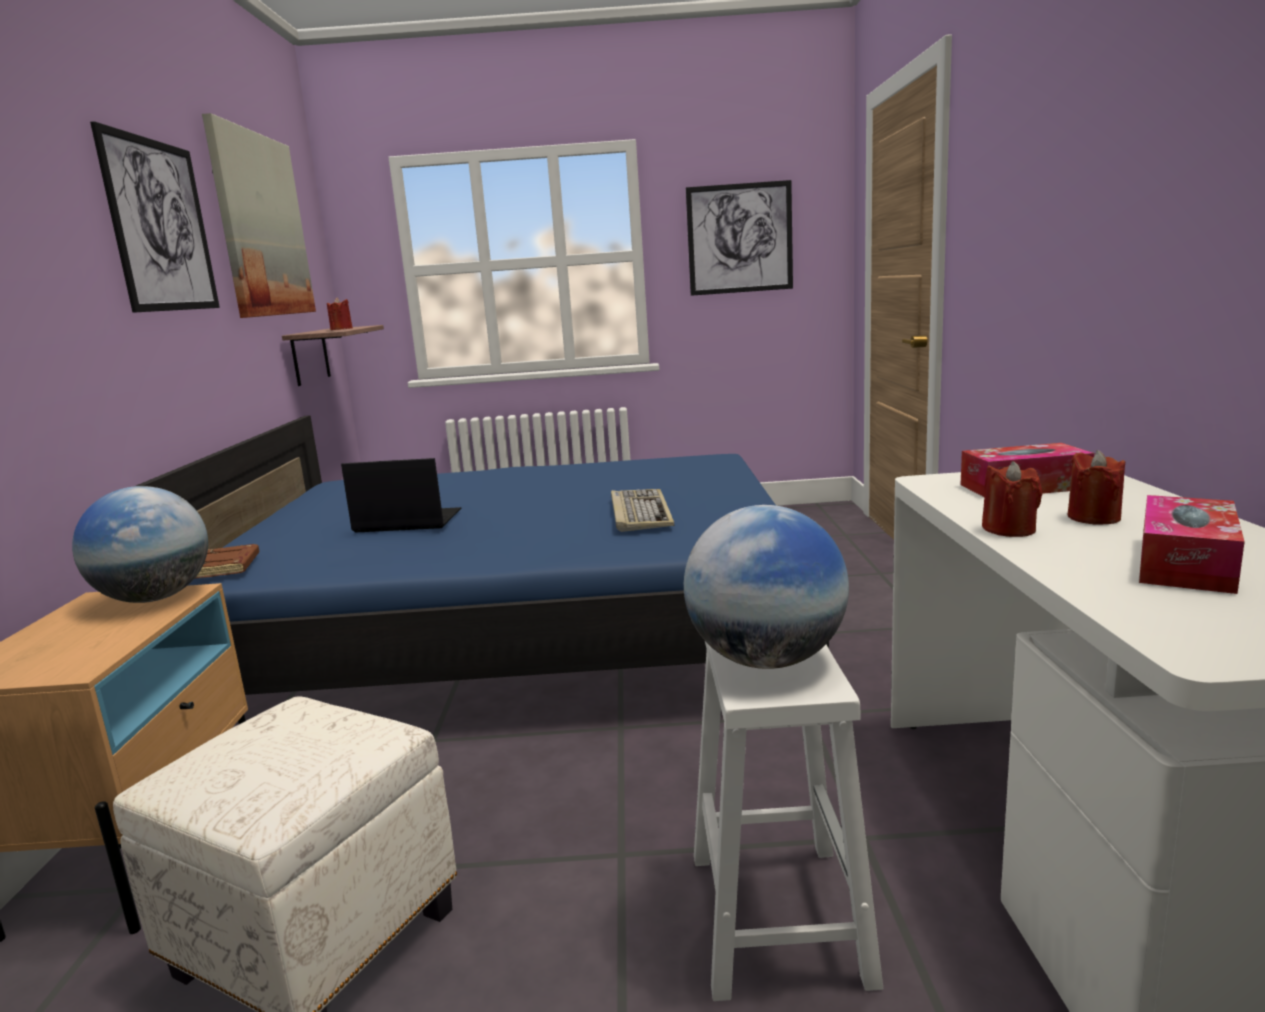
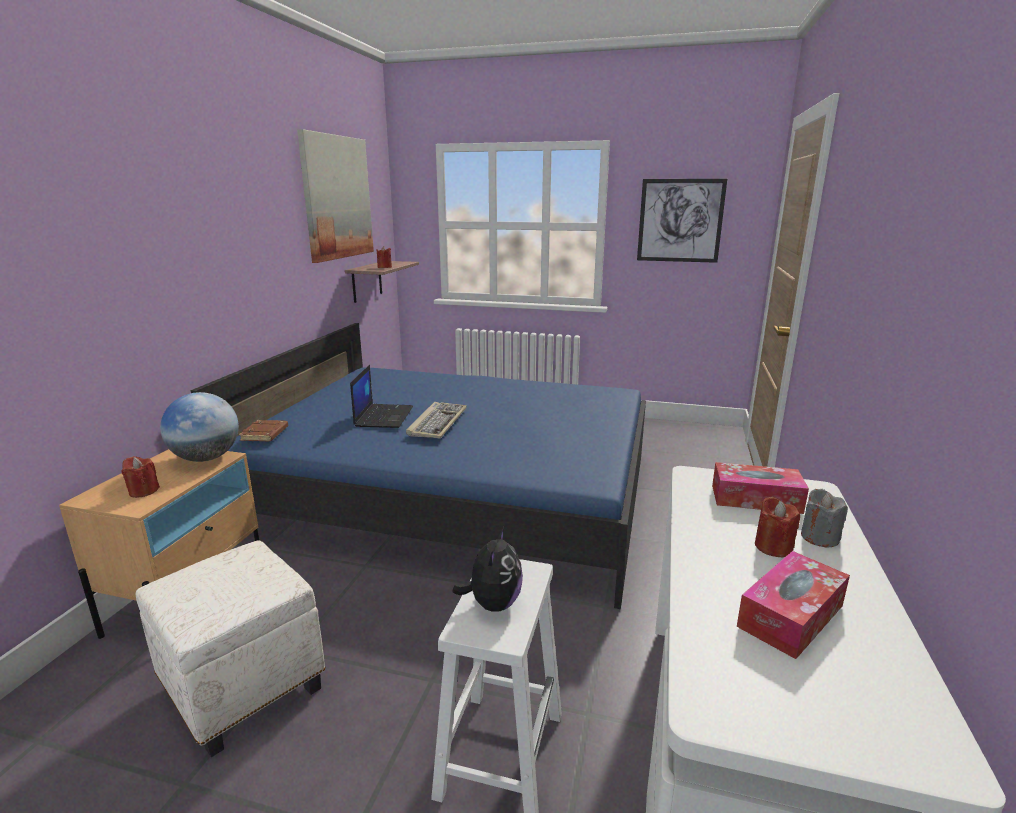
camera: 15 degrees right, 5 degrees up
picture [90,121,220,313] -> none
laptop [341,458,461,533] -> laptop turned 75 degrees clockwise [350,365,413,428]
keyboard [611,489,674,532] -> keyboard moved to [406,402,467,438]
globe [684,505,849,669] -> plush toy [452,527,523,612]
red candle [982,461,1042,537] -> red candle moved to [122,456,160,498]
none -> grey candle [801,489,848,548]

